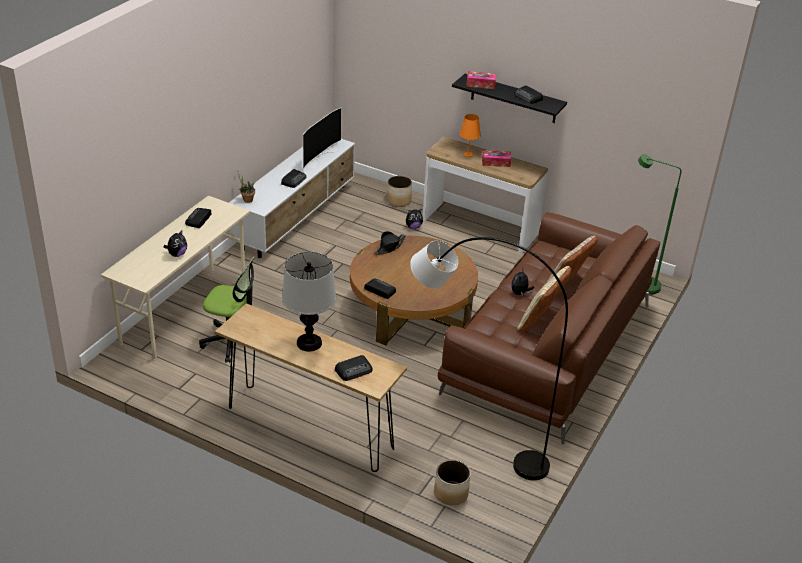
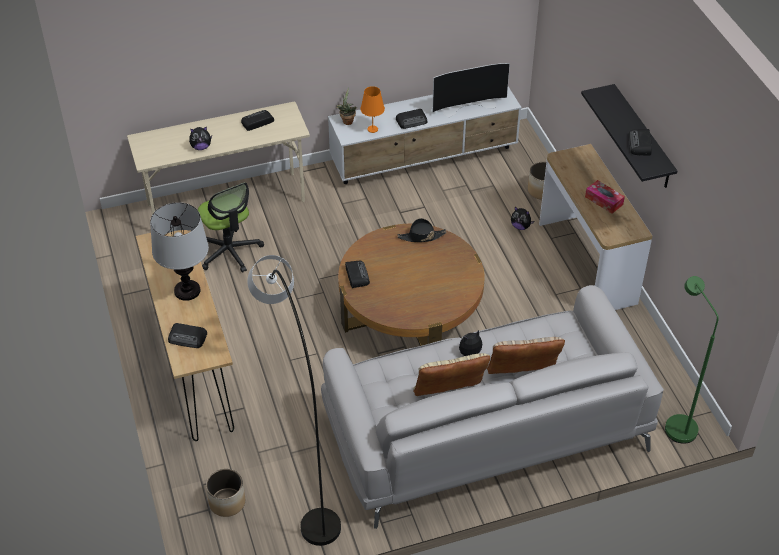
camera: 45 degrees right, 10 degrees up
brown sofa [438,213,660,445] -> grey sofa [321,285,664,529]
orange table lamp [460,114,481,157] -> orange table lamp moved to [360,86,385,133]
tissue box [466,71,496,89] -> none

